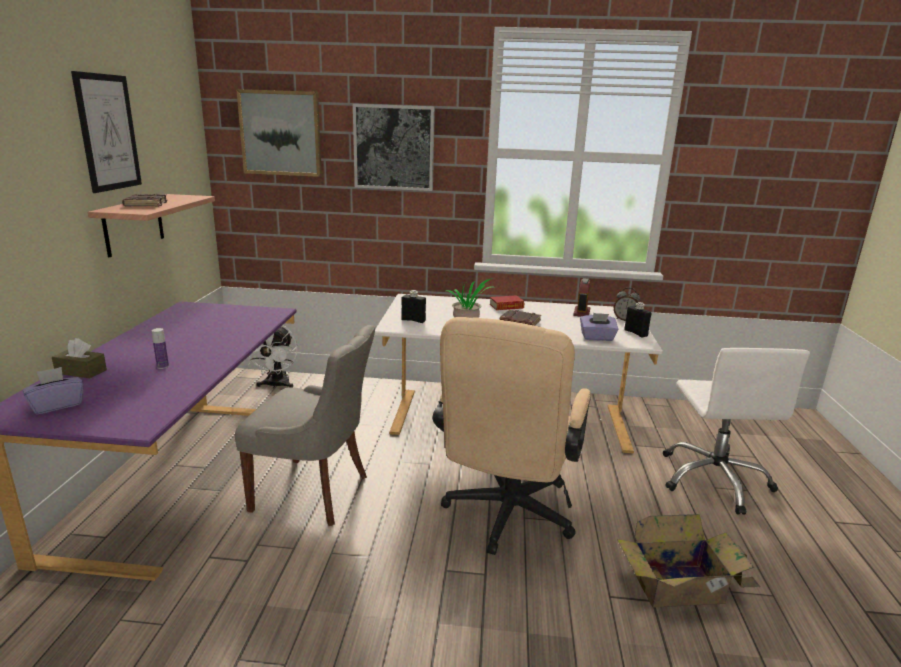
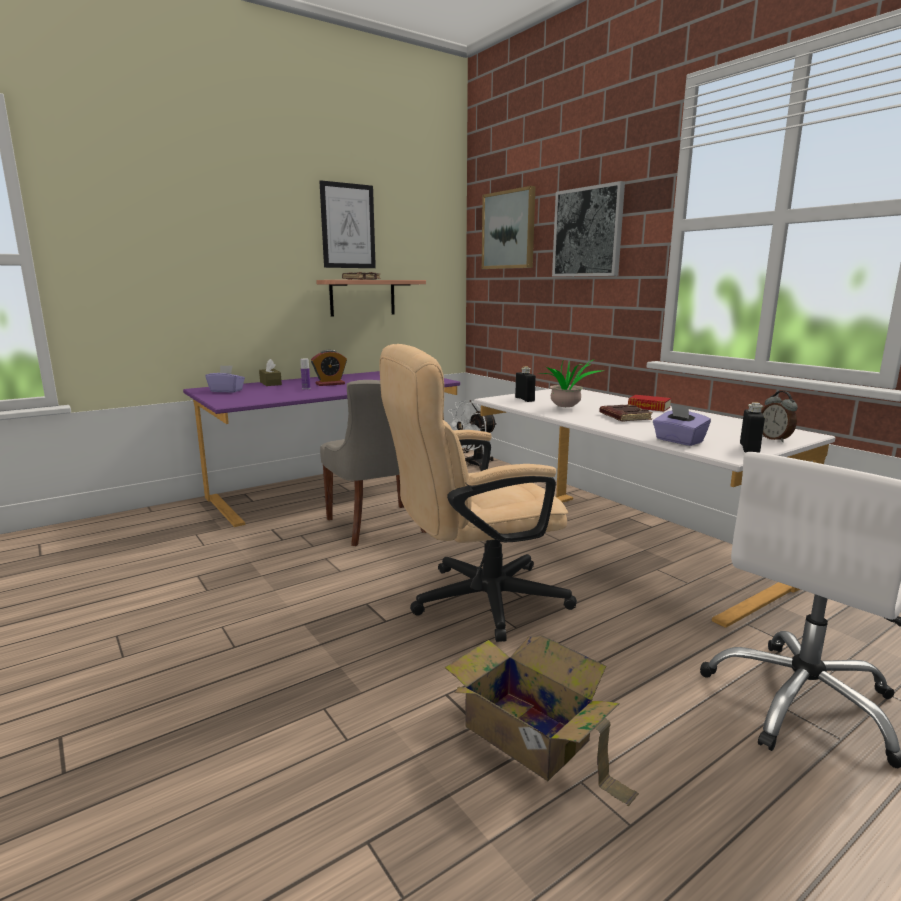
camera: 50 degrees right, 5 degrees down
alarm clock [573,278,590,317] -> alarm clock moved to [311,350,347,386]

